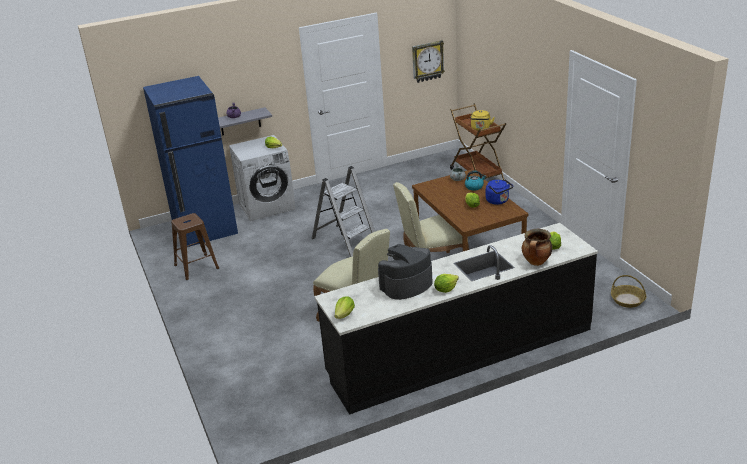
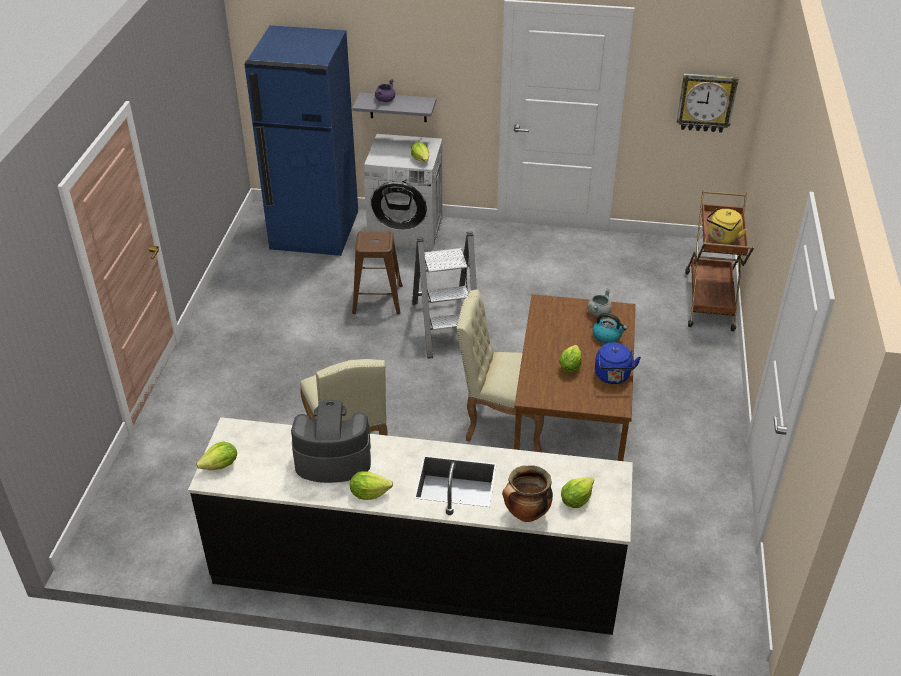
camera: 30 degrees right, 10 degrees up
brown stool [171,213,219,280] -> brown stool moved to [352,231,403,314]
basket [611,275,647,308] -> none

